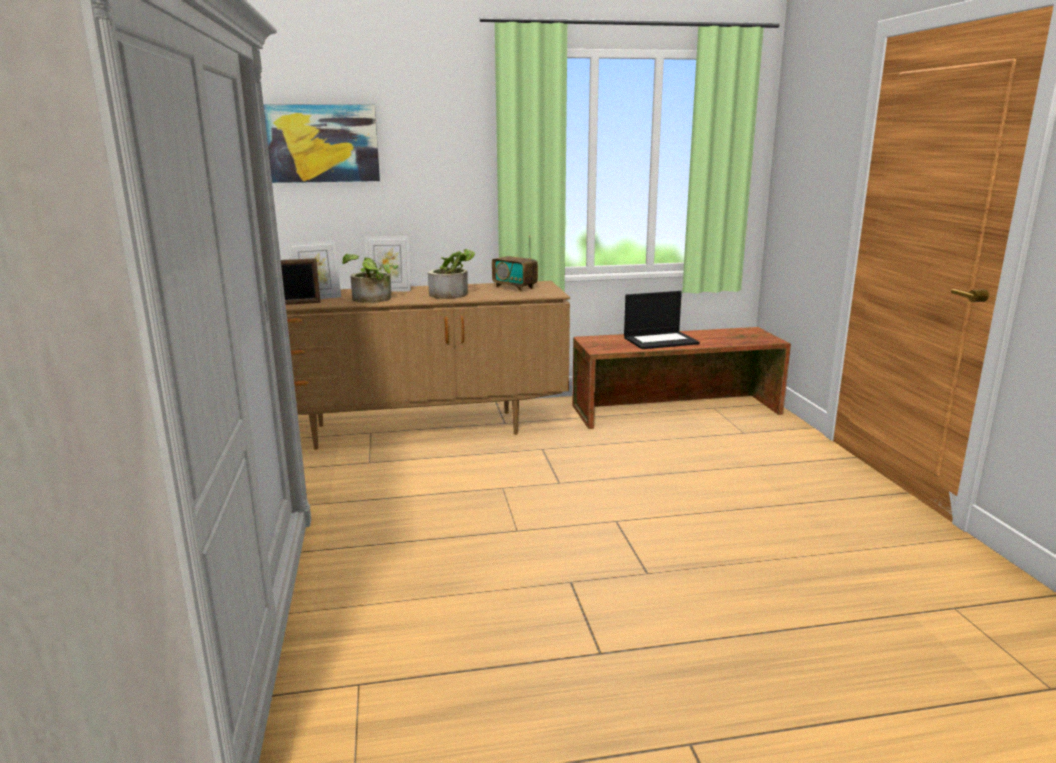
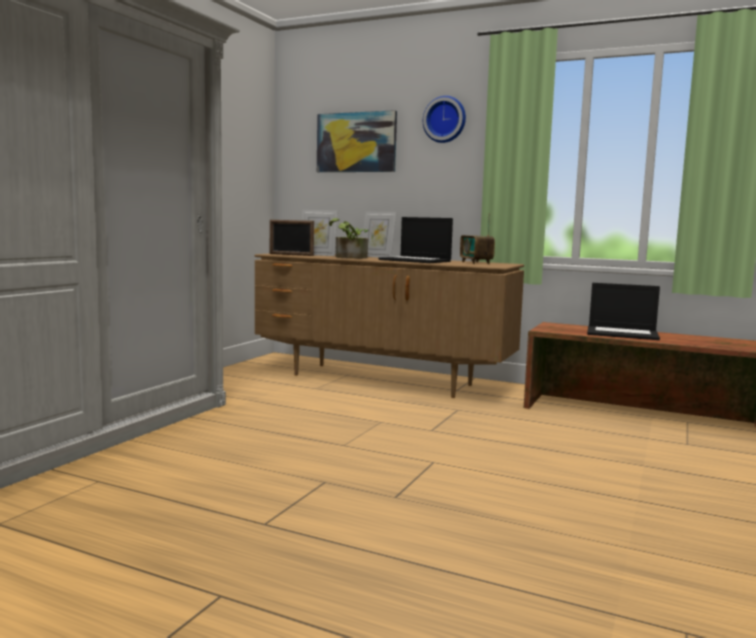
camera: 35 degrees right, 10 degrees down
potted plant [428,249,475,299] -> laptop [379,217,453,263]
none -> wall clock [423,96,466,143]

